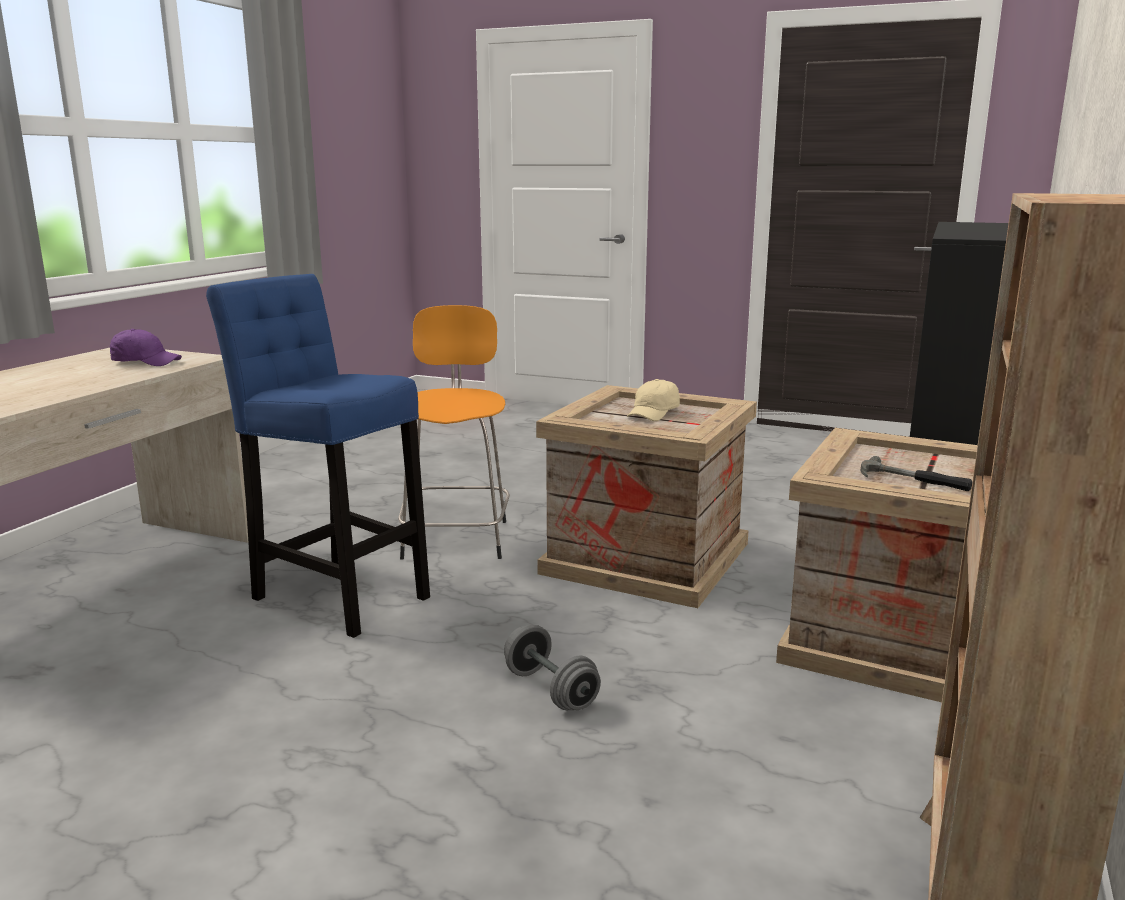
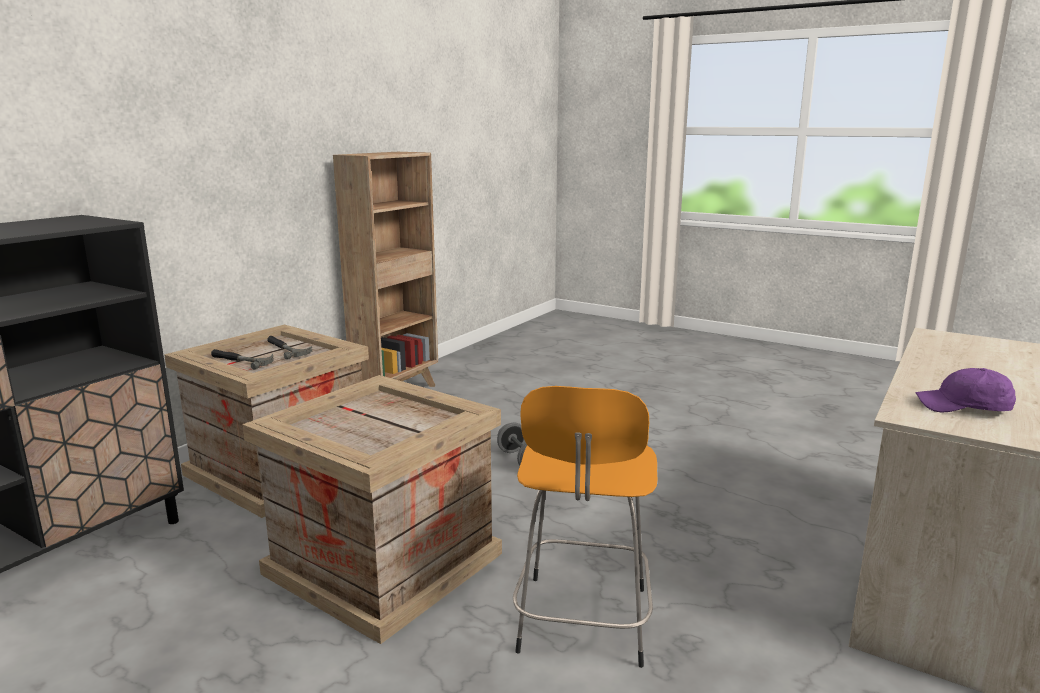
camera: 170 degrees left, 0 degrees up
blue stool [206,274,430,638] -> none
beige cap [627,379,680,421] -> none
none -> hammer [211,349,274,369]

